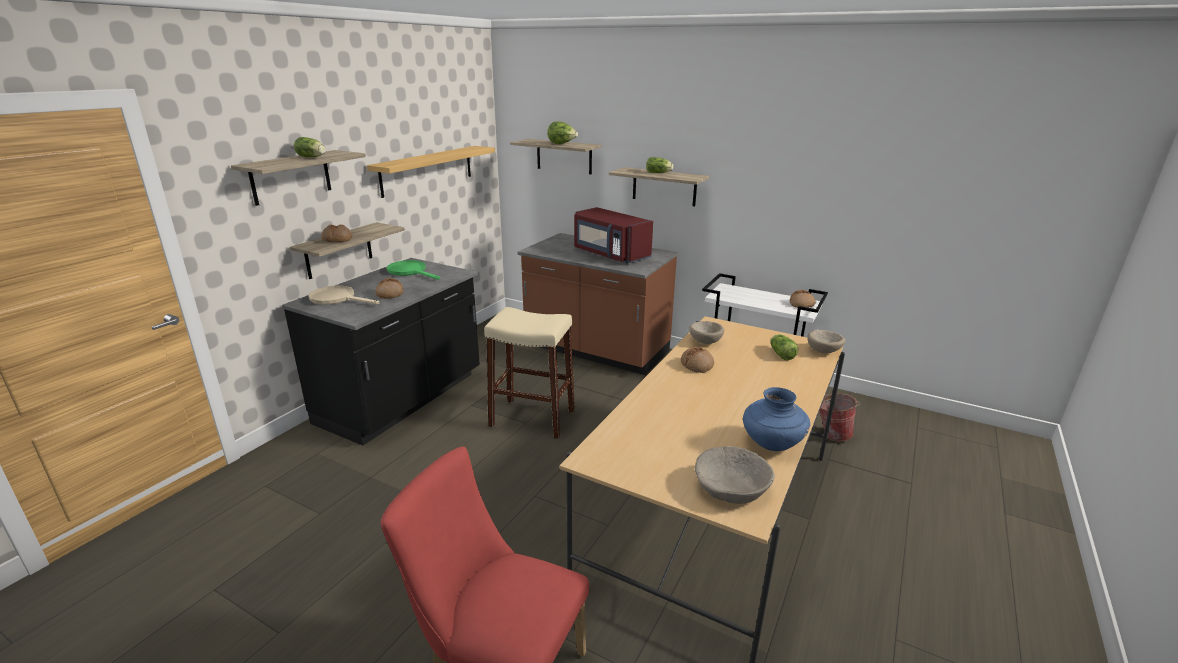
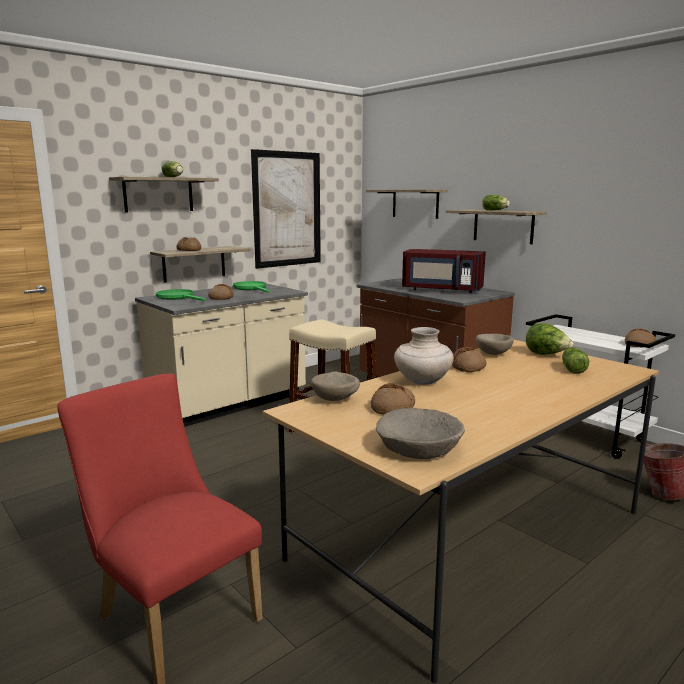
camera: 20 degrees right, 10 degrees down
black counter [282,258,480,446] -> beige counter [135,283,308,427]
beige frying pan [309,286,379,305] -> green frying pan [156,289,206,301]
shelf [367,146,495,198] -> picture [251,149,321,269]
lettuce [547,121,578,144] -> lettuce moved to [526,323,574,355]
red microwave [574,207,653,263] -> red microwave turned 45 degrees counterclockwise [402,249,486,293]
blue vase [743,387,810,451] -> none
beige bowl [807,330,845,353] -> beige bowl moved to [311,372,360,401]
none -> bread [371,383,415,415]
none -> beige vase [394,327,454,385]

